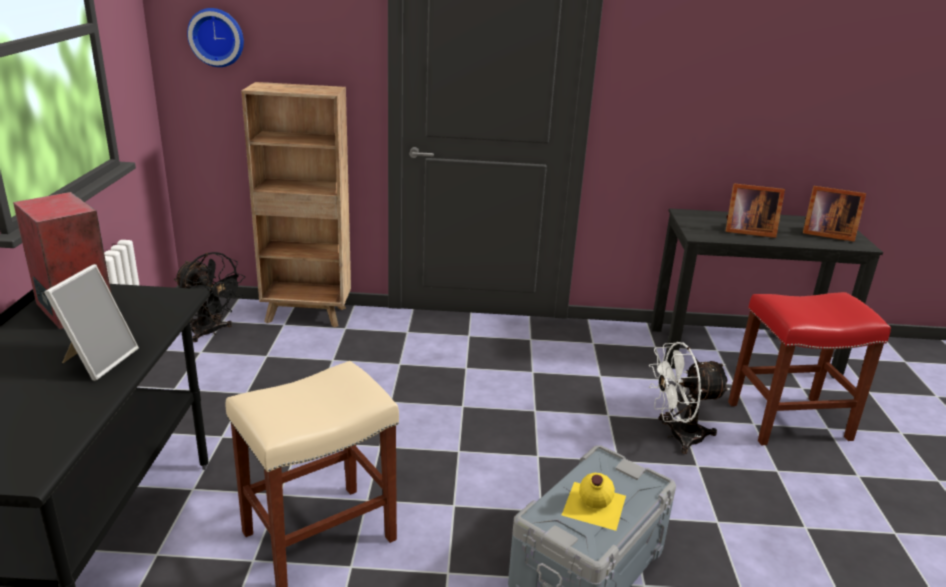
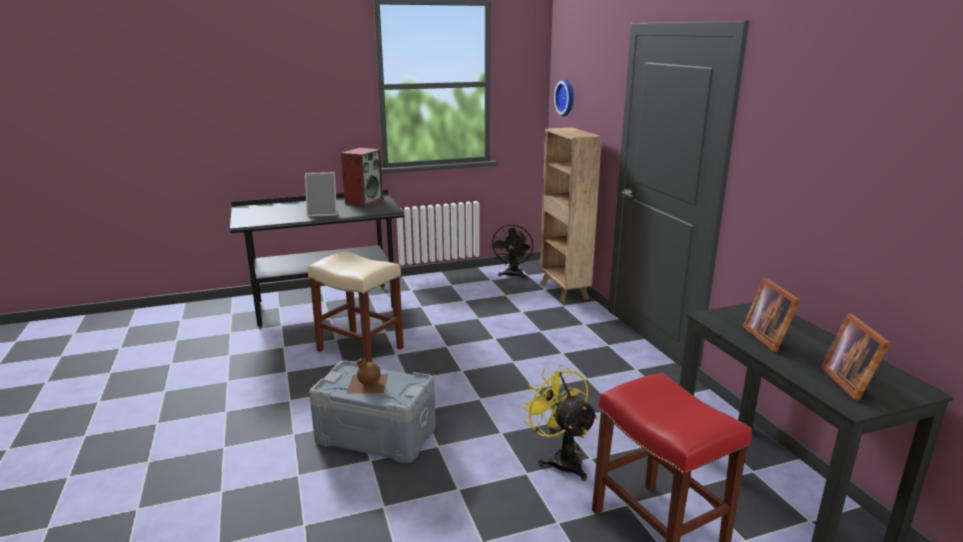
camera: 70 degrees right, 5 degrees down
yellow bottle [562,473,626,531] -> brown bottle [346,358,388,394]
white fan [649,342,730,454] -> yellow fan [521,364,598,481]

